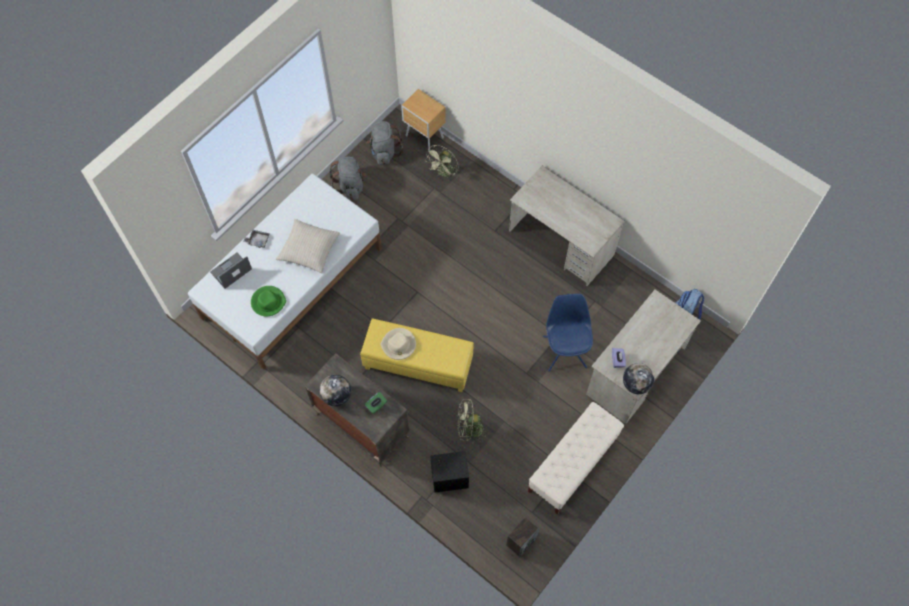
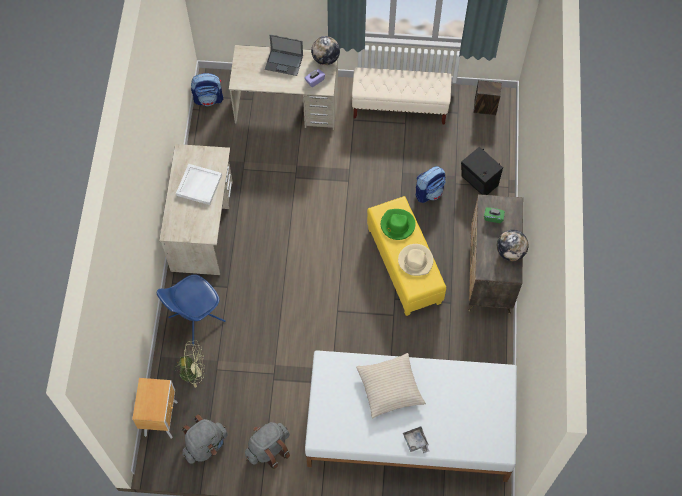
camera: 125 degrees left, 0 degrees up
laptop [210,253,252,289] -> laptop moved to [265,34,303,76]
green hat [251,286,286,316] -> green hat moved to [381,209,416,240]
green fan [457,399,489,443] -> backpack [416,166,446,203]
blue chair [543,294,593,372] -> blue chair moved to [157,274,226,346]
none -> white tray [176,164,222,205]

